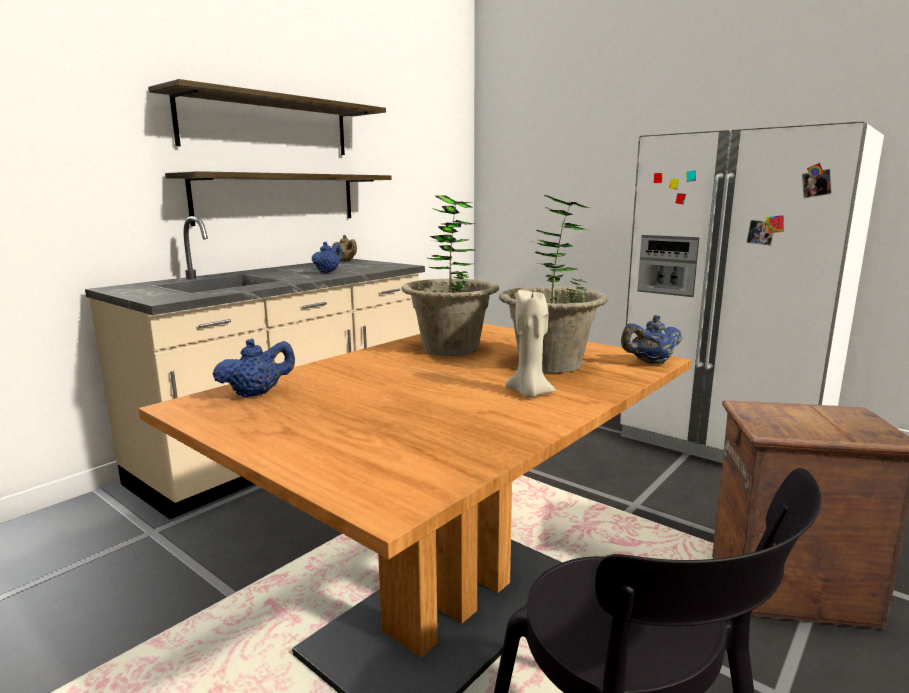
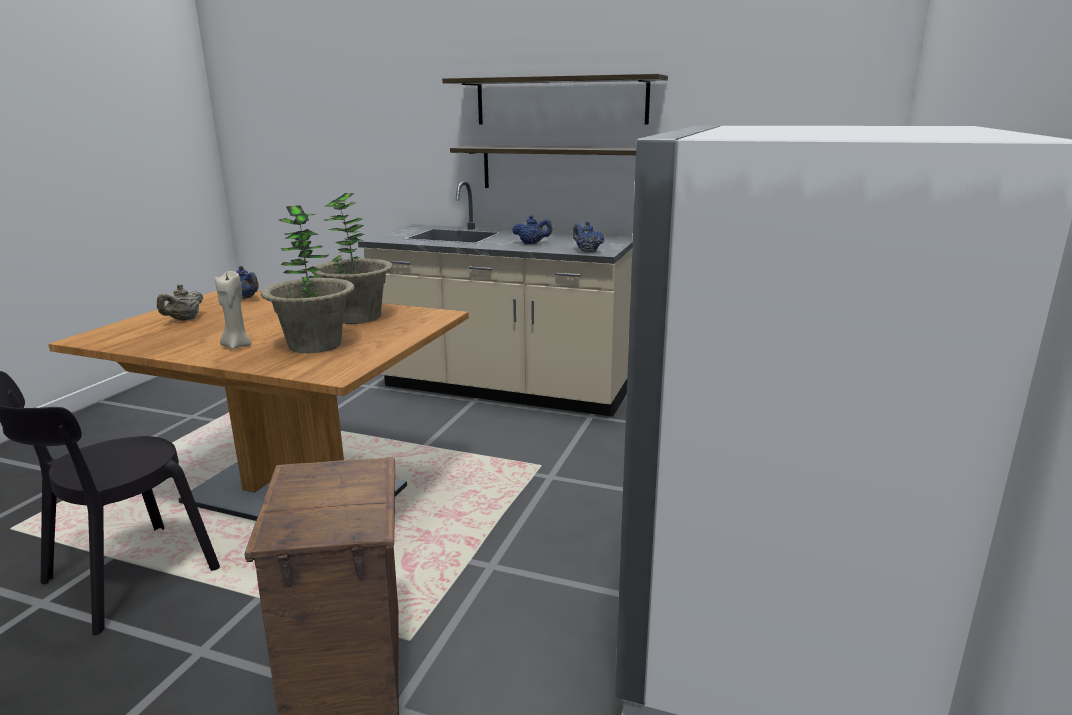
camera: 70 degrees right, 5 degrees up
beige teapot [332,235,357,261] -> beige teapot moved to [157,284,203,321]
blue teapot [621,315,683,364] -> blue teapot moved to [573,221,604,253]

